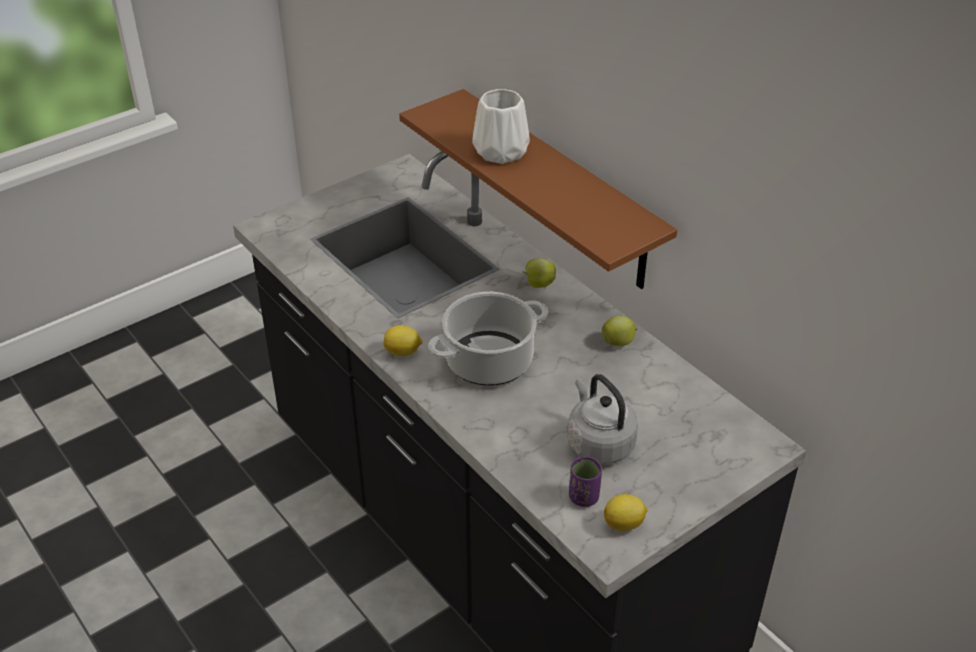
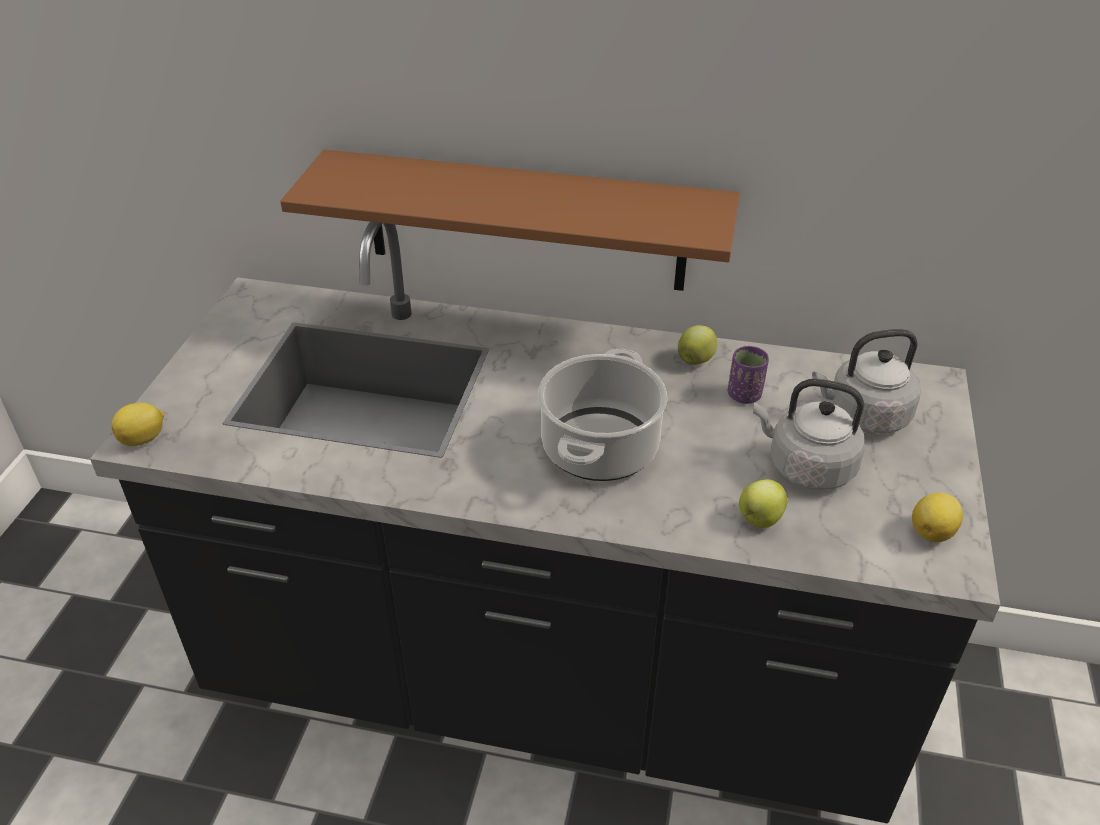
camera: 40 degrees left, 0 degrees up
lemon [383,325,423,356] -> lemon moved to [111,403,164,446]
white vase [472,89,530,164] -> none
apple [522,258,556,288] -> apple moved to [739,479,787,528]
purple cup [569,457,602,507] -> purple cup moved to [728,346,769,404]
none -> grey kettle [812,329,921,434]

